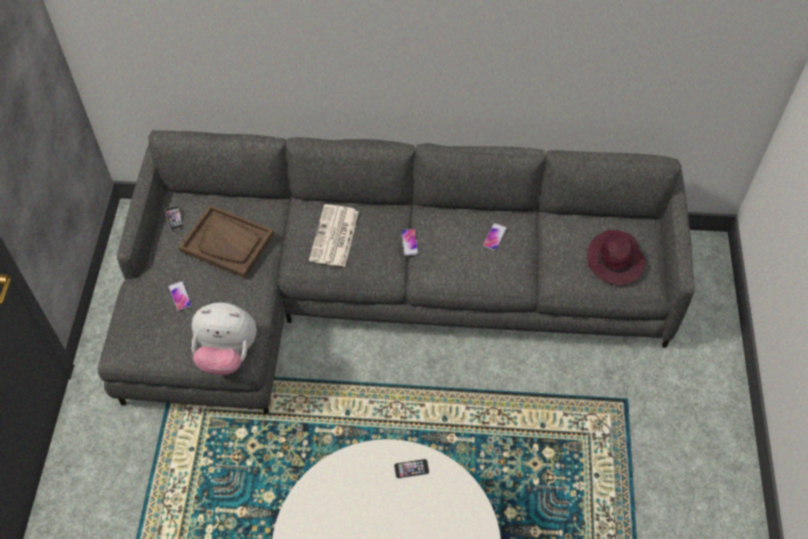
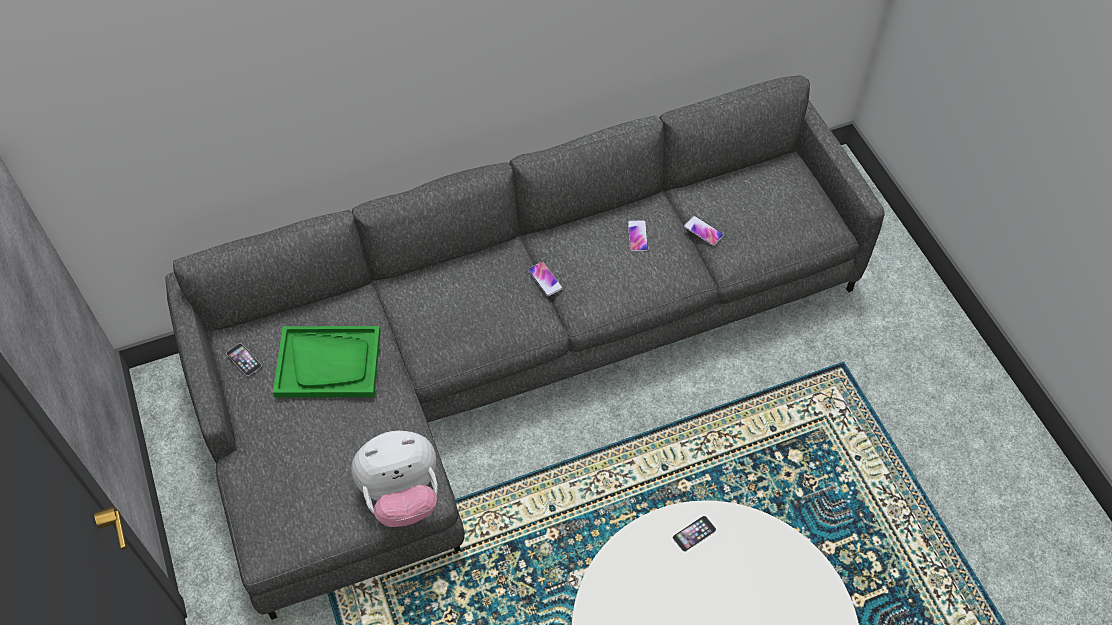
camera: 25 degrees left, 0 degrees up
phone [168,281,192,311] -> phone moved to [684,216,724,246]
brown tray [179,205,274,278] -> green tray [273,326,381,398]
newspaper [309,204,359,267] -> none
purple hat [587,230,646,285] -> none

